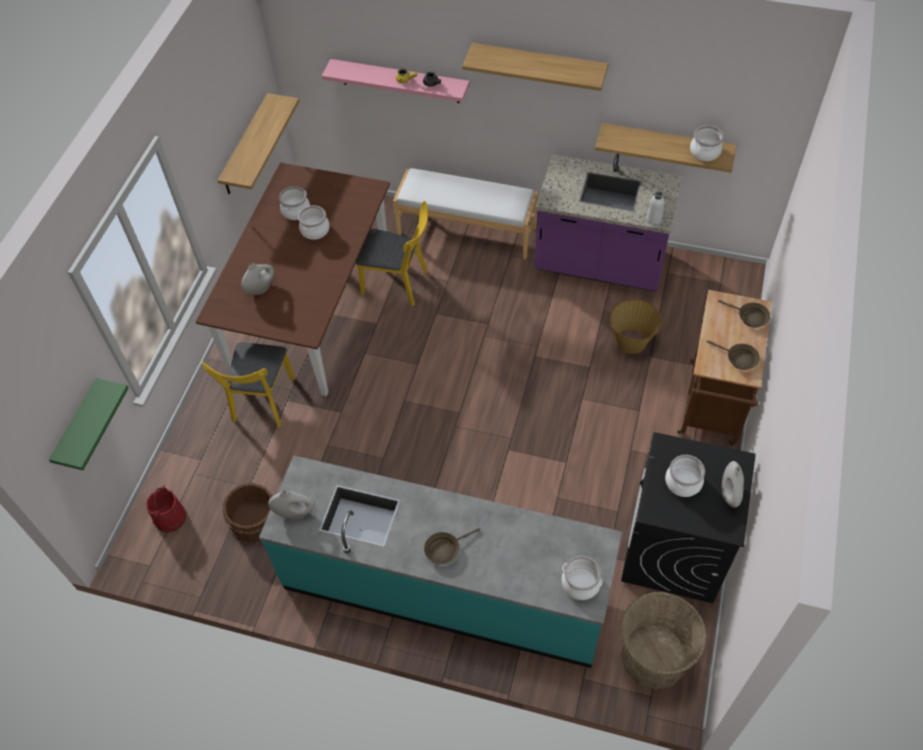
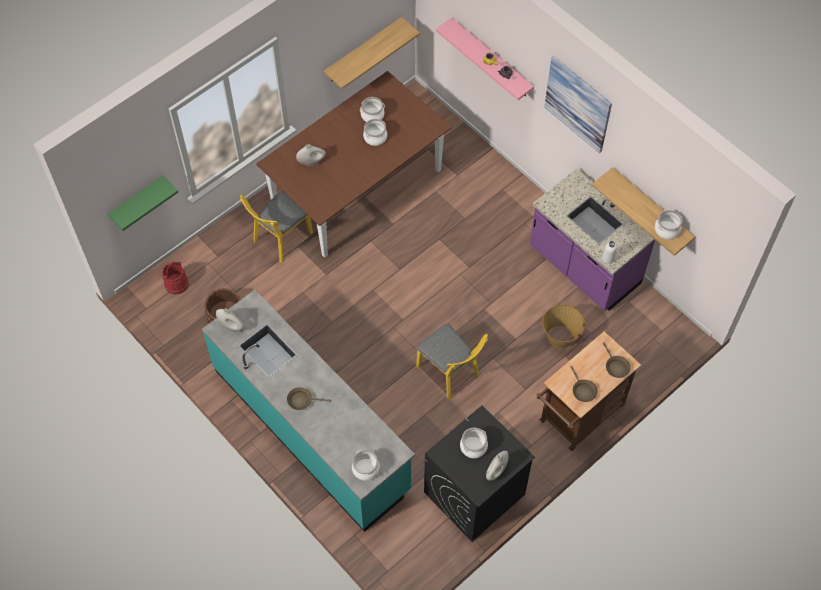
camera: 30 degrees right, 5 degrees up
yellow chair [356,201,428,306] -> yellow chair moved to [416,323,488,400]
white bench [393,168,538,259] -> none
shelf [462,43,609,91] -> picture [544,56,612,153]
basket [621,592,707,689] -> none

